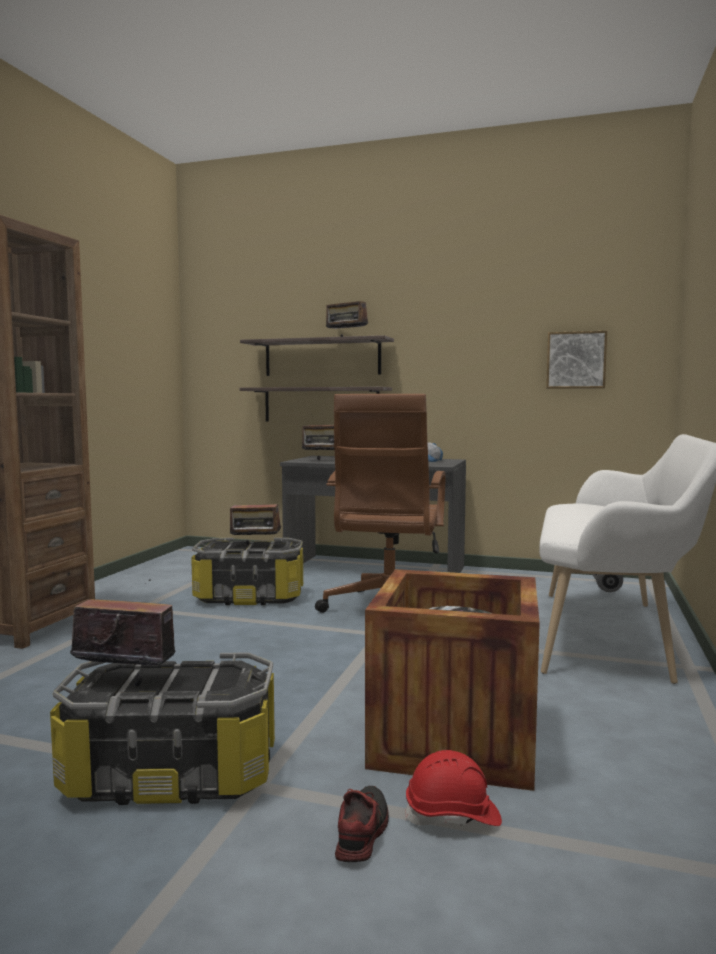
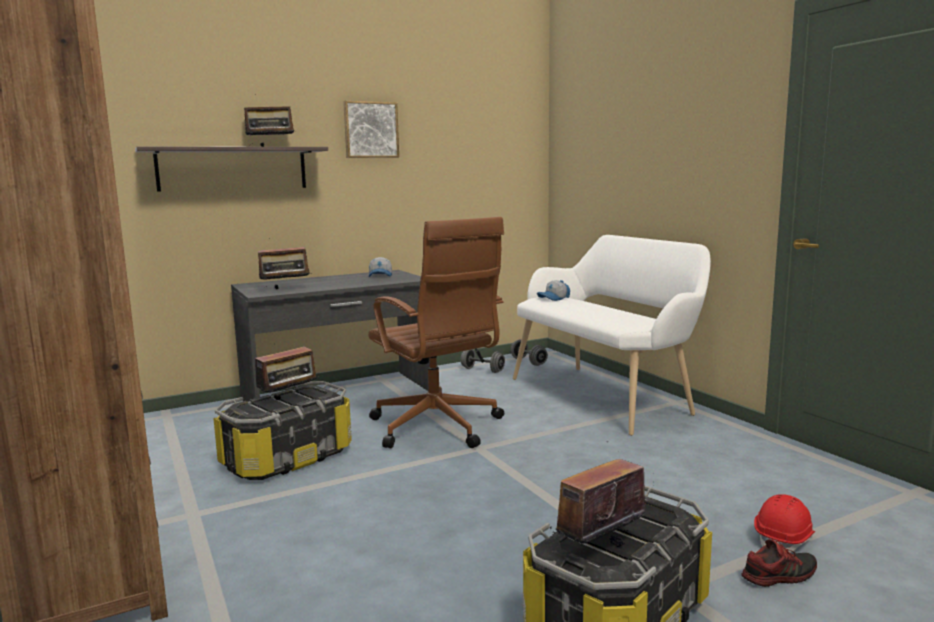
camera: 45 degrees left, 5 degrees up
shelf [239,387,392,421] -> none
shoe [335,786,389,862] -> shoe turned 105 degrees clockwise [742,539,817,587]
crate [365,569,540,791] -> none
picture [546,331,607,389] -> picture moved to [343,101,399,158]
none -> grey dumbbell [461,349,505,373]
none -> cap [537,280,570,301]

